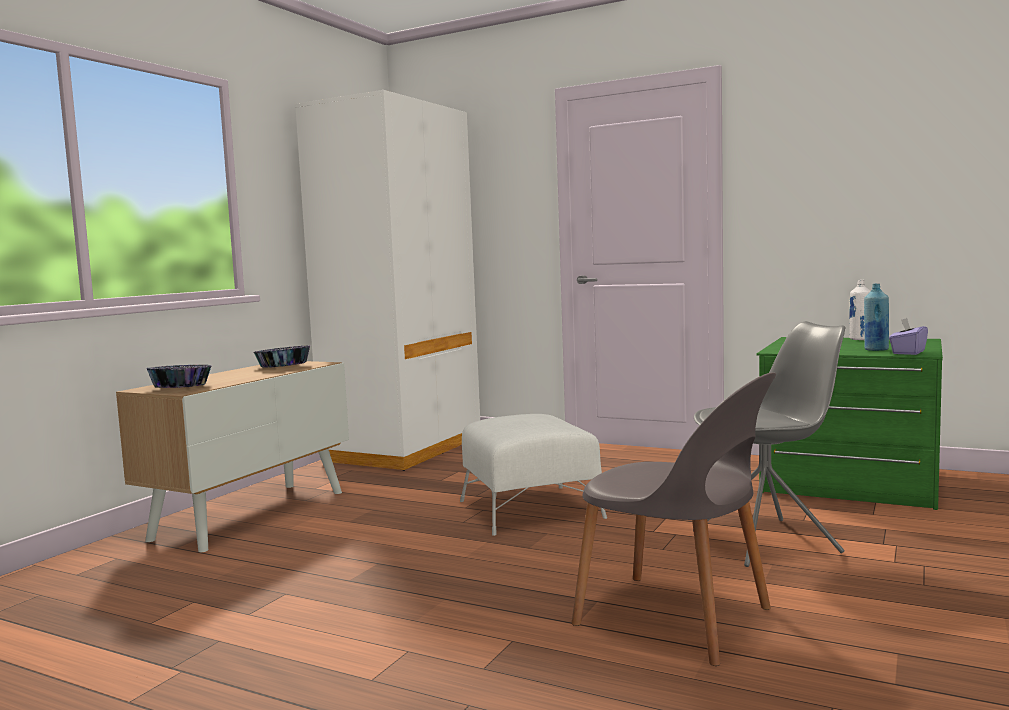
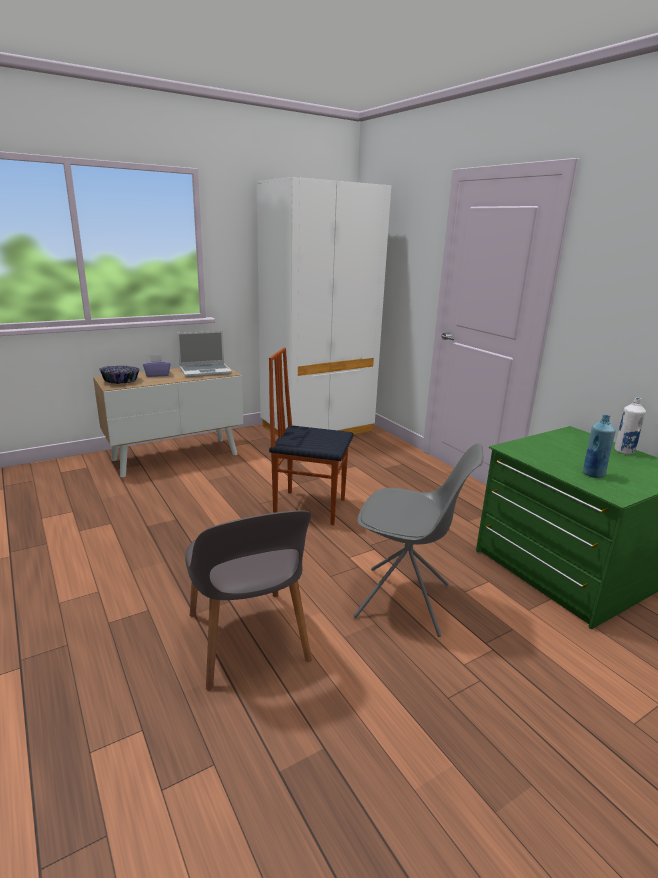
camera: 30 degrees right, 15 degrees up
bowl [254,346,310,368] -> laptop [177,331,232,378]
white ottoman [460,414,607,536] -> chair [269,348,353,525]
purple tissue box [889,318,928,355] -> purple tissue box moved to [143,355,170,377]

